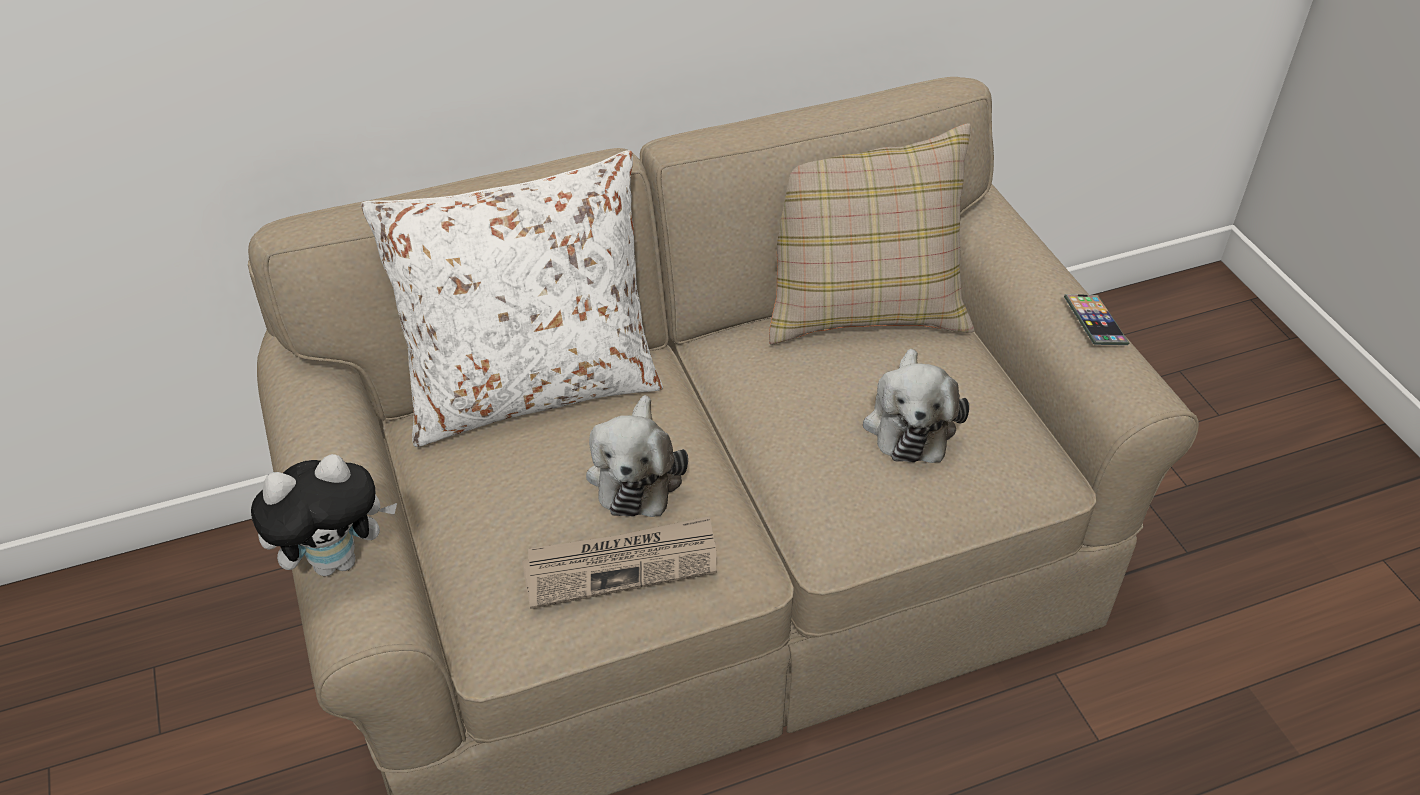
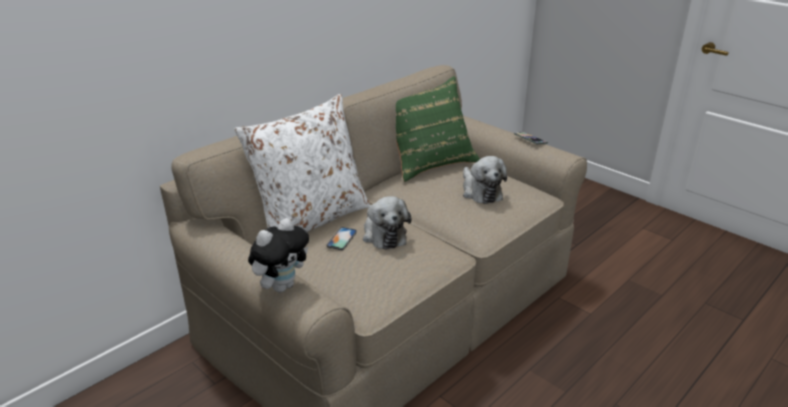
camera: 25 degrees left, 15 degrees down
newspaper [522,516,717,609] -> none
beige pillow [769,124,975,345] -> green pillow [396,76,480,182]
none -> phone [327,227,357,250]

